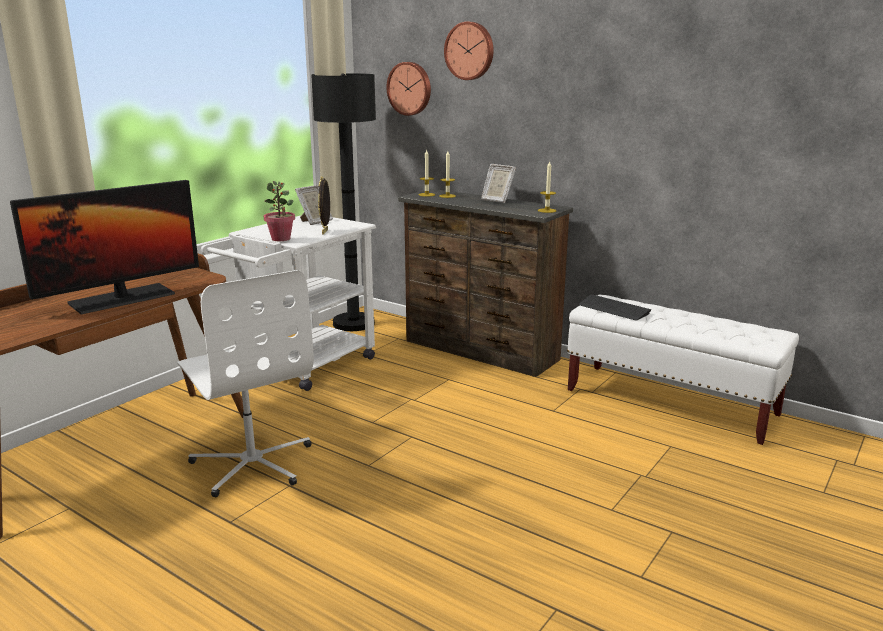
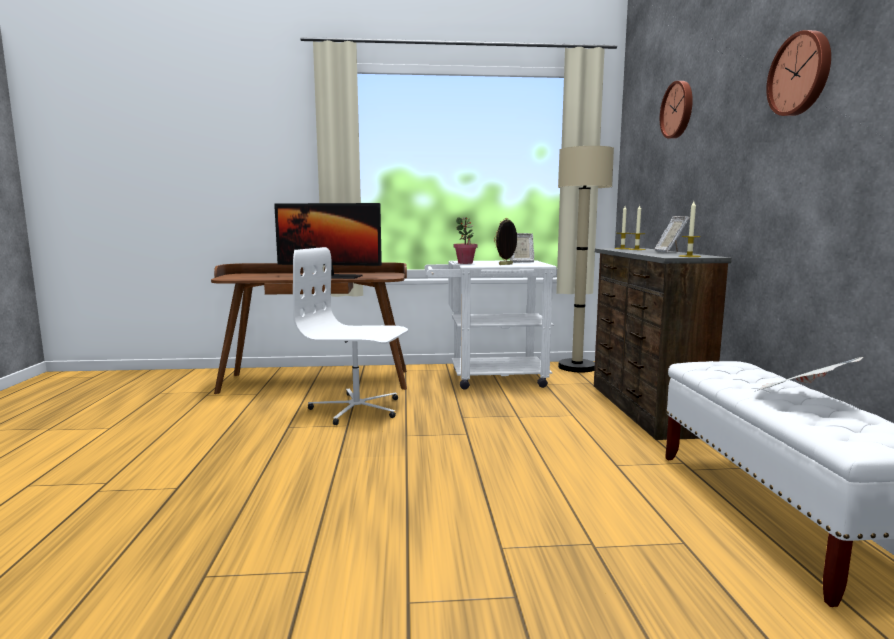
camera: 50 degrees right, 10 degrees down
white office chair [177,270,314,497] -> white office chair turned 90 degrees clockwise [293,247,408,425]
black floor lamp [311,73,376,331] -> beige floor lamp [558,146,614,372]
wall clock [386,62,431,116] -> wall clock moved to [766,30,831,116]
keyboard [579,294,651,321] -> none
none -> newspaper [757,357,864,391]

